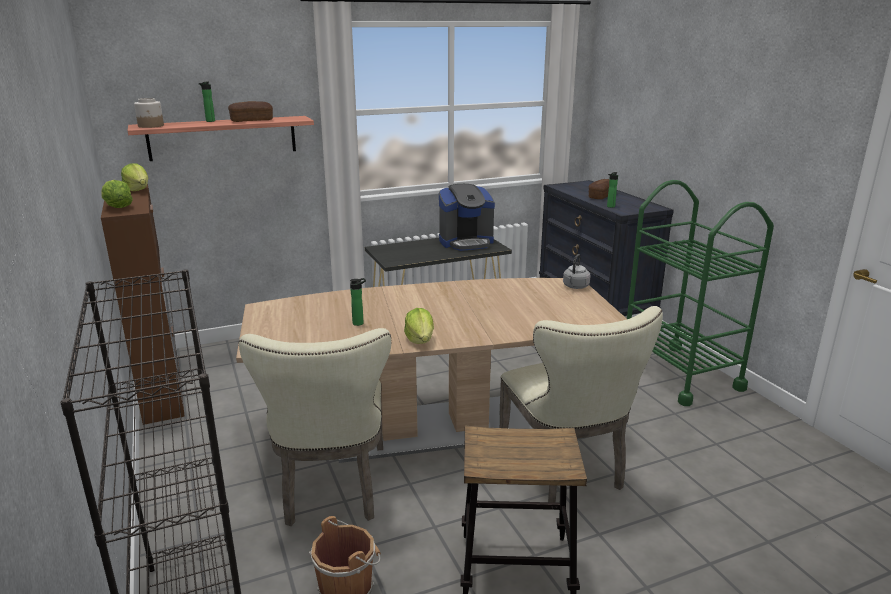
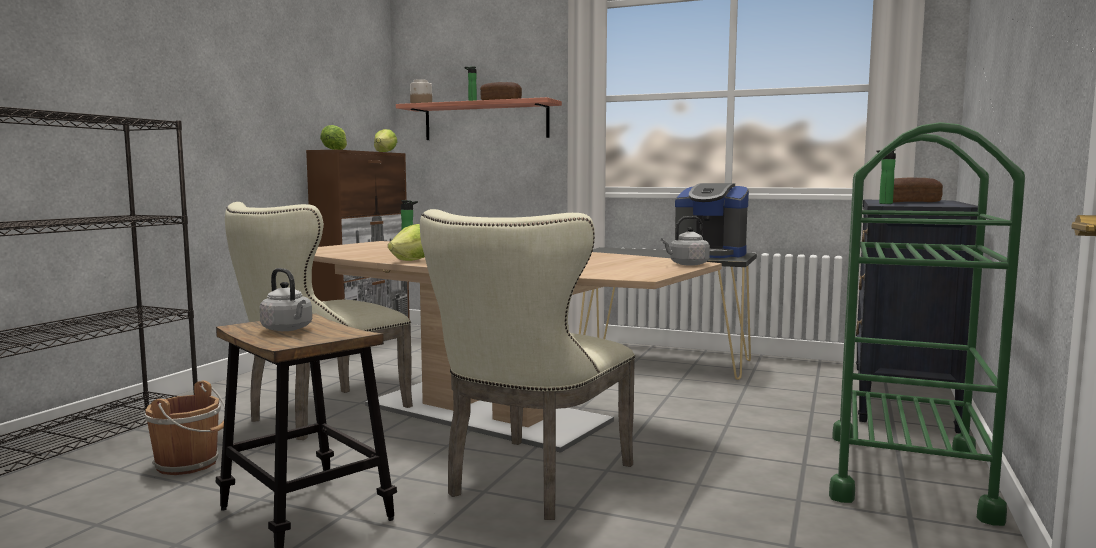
camera: 45 degrees right, 15 degrees down
none -> grey kettle [260,268,312,331]

